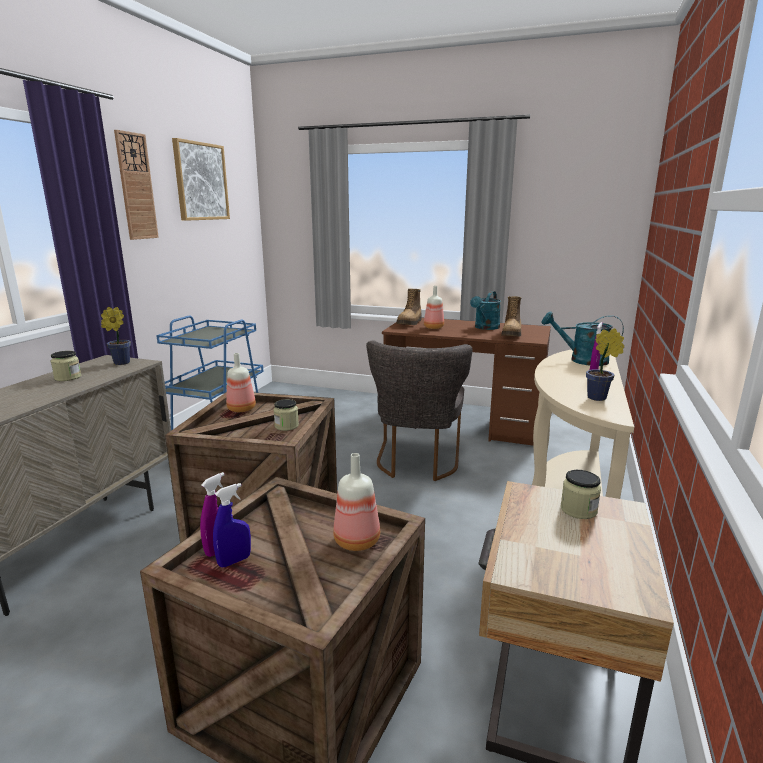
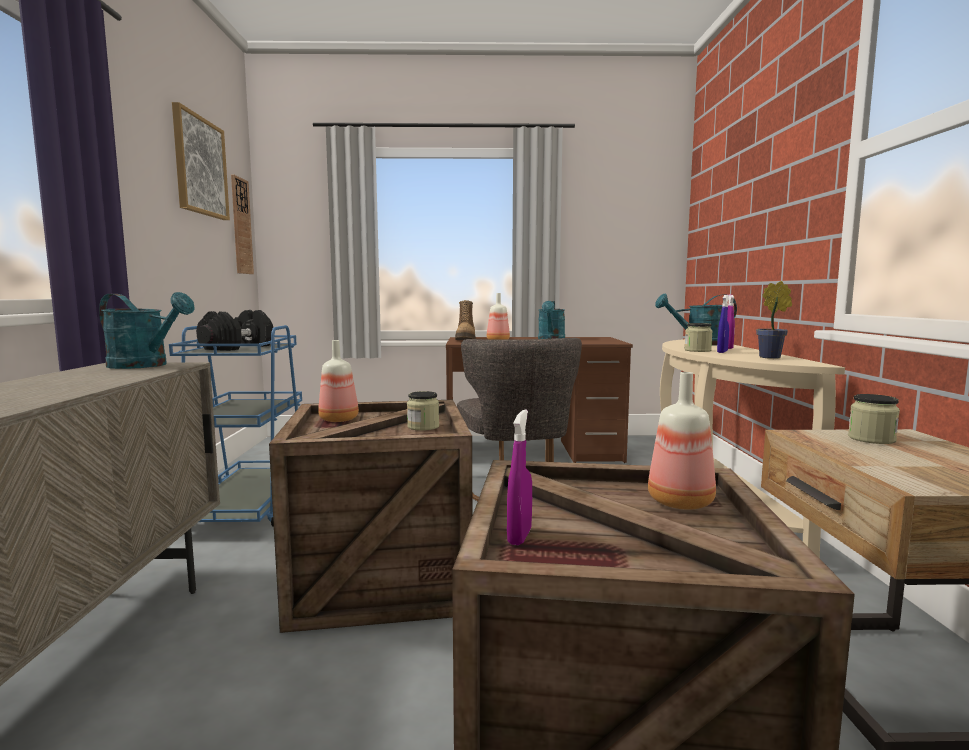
camera: 20 degrees left, 10 degrees down
jar [51,351,81,381] -> jar moved to [684,323,713,352]
potted plant [101,307,131,365] -> turquoise watering can [99,292,194,369]
wall clock [114,130,159,240] -> wall clock moved to [231,175,254,274]
blue spray bottle [213,483,251,567] -> blue spray bottle moved to [717,295,729,353]
boot [501,296,521,337] -> none
none -> black dumbbell [196,310,273,351]

